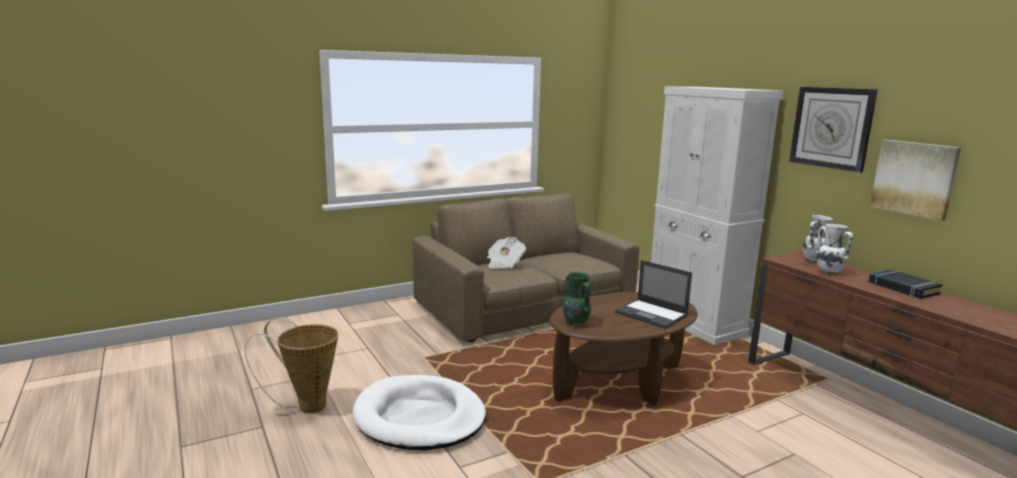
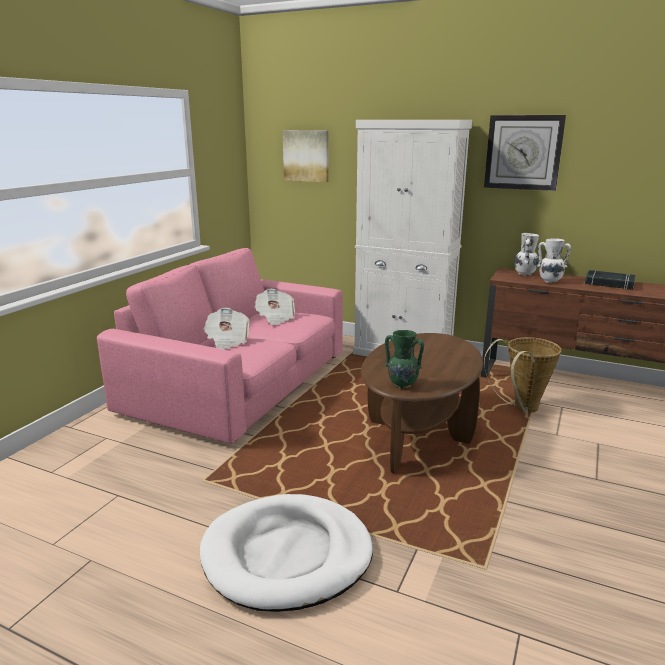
camera: 35 degrees left, 5 degrees up
basket [245,317,338,413] -> basket moved to [484,337,562,414]
brown sofa [413,193,640,342] -> pink sofa [97,248,343,444]
laptop [615,260,692,329] -> none
picture [870,140,961,221] -> picture moved to [283,130,328,182]
none -> newspaper [255,289,295,325]

